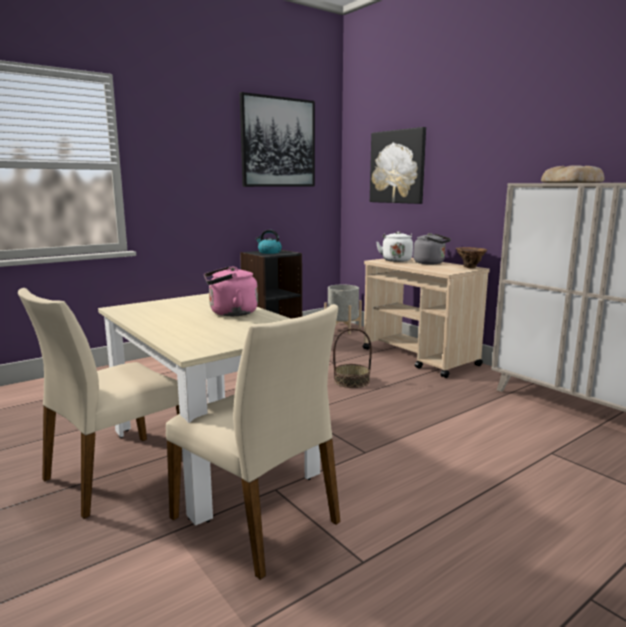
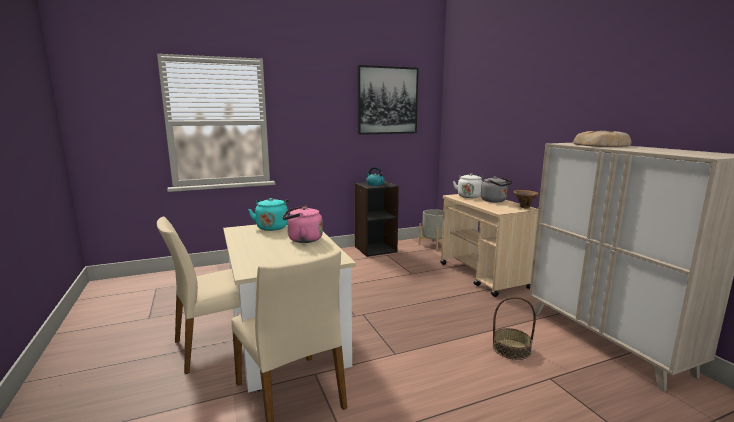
camera: 15 degrees right, 0 degrees up
basket [333,328,372,388] -> basket moved to [493,297,536,360]
picture [370,127,426,204] -> none
none -> turquoise kettle [248,198,289,231]

